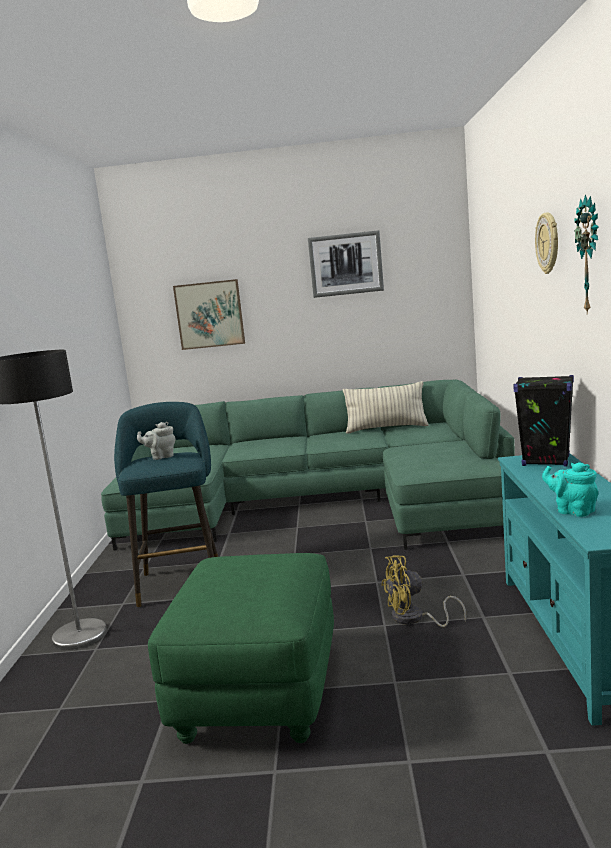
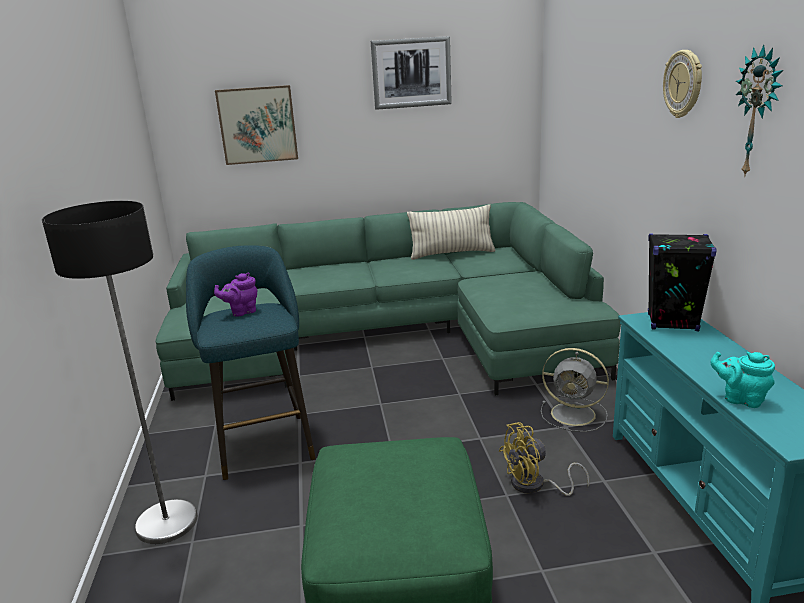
camera: 10 degrees left, 10 degrees up
grey teapot [137,422,176,460] -> purple teapot [214,273,258,317]
none -> grey fan [541,348,609,432]

